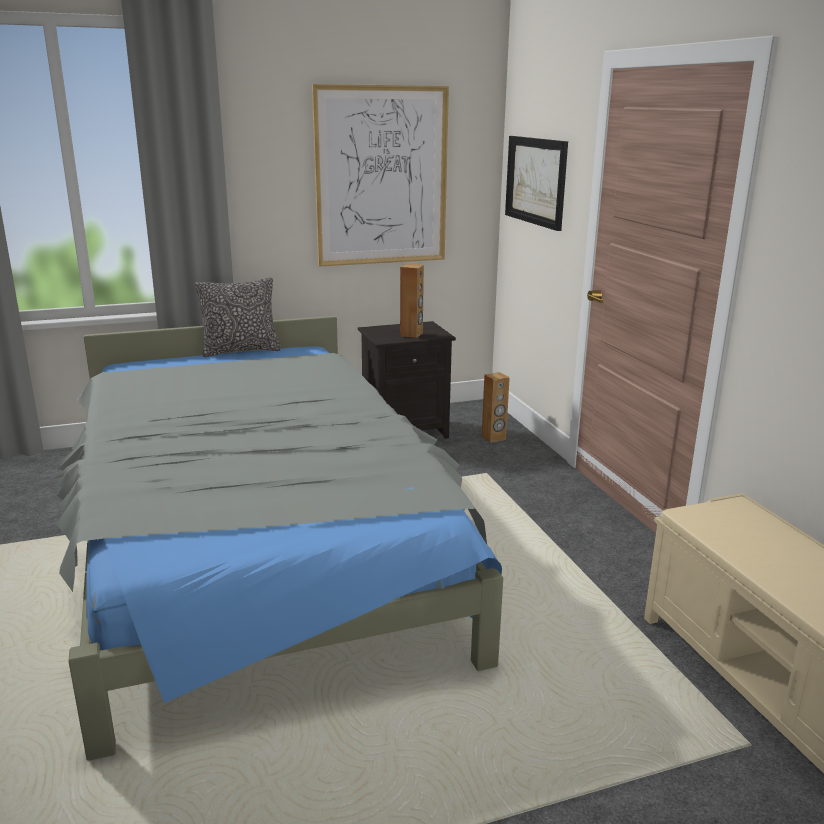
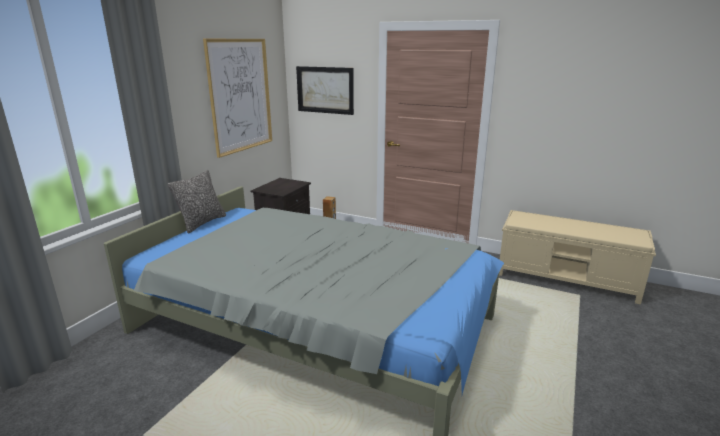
camera: 45 degrees left, 0 degrees up
brown speaker [400,264,424,338] -> none

